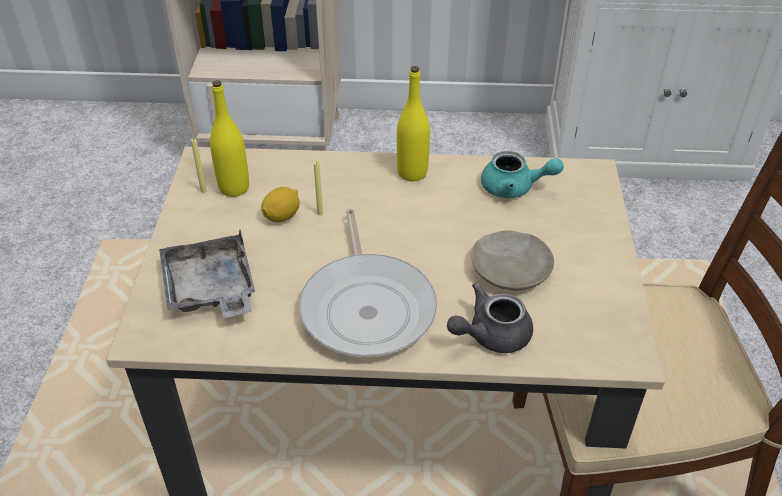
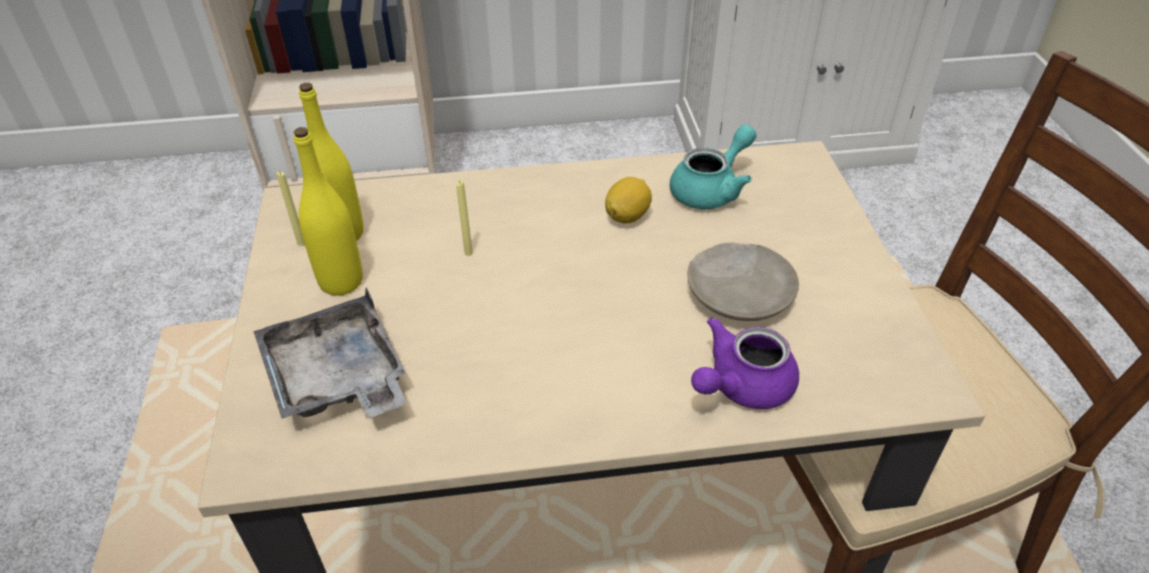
camera: 10 degrees left, 0 degrees up
lemon [261,187,300,222] -> lemon moved to [605,177,652,224]
frying pan [299,209,437,357] -> none
yellow bottle [397,66,430,181] -> yellow bottle moved to [294,127,363,296]
grey teapot [447,283,533,353] -> purple teapot [691,317,799,409]
turquoise teapot [481,151,564,198] -> turquoise teapot turned 45 degrees counterclockwise [670,125,756,209]

